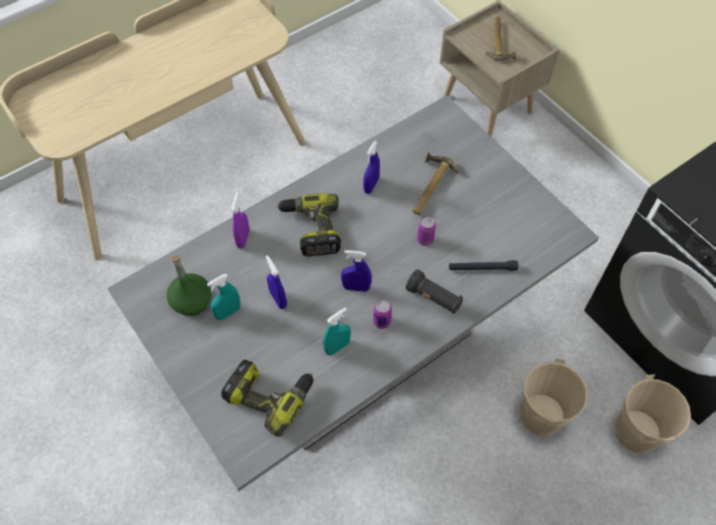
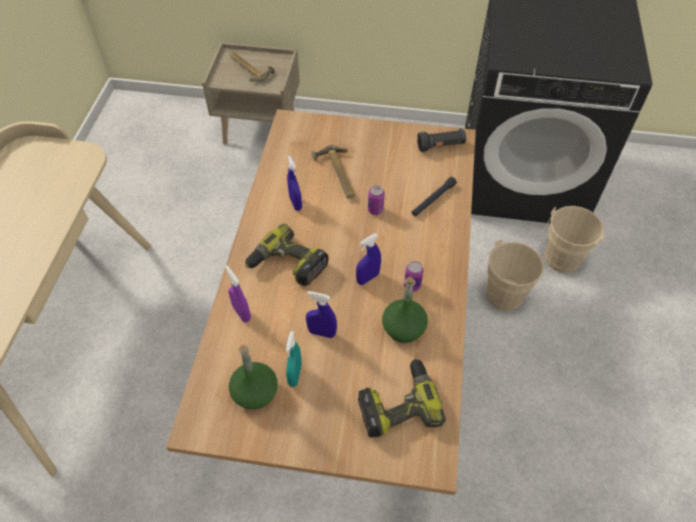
camera: 45 degrees left, 5 degrees down
grey dining table [107,95,599,491] -> brown dining table [166,109,476,495]
turquoise spray bottle [323,308,351,356] -> green bottle [382,277,428,343]
black flashlight [406,269,463,314] -> black flashlight moved to [417,128,467,152]

